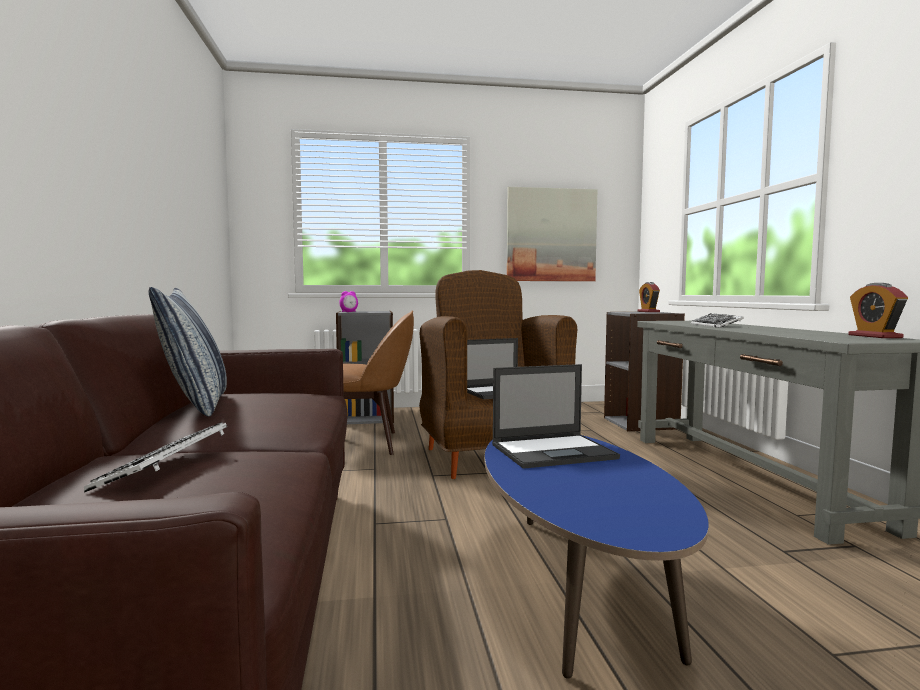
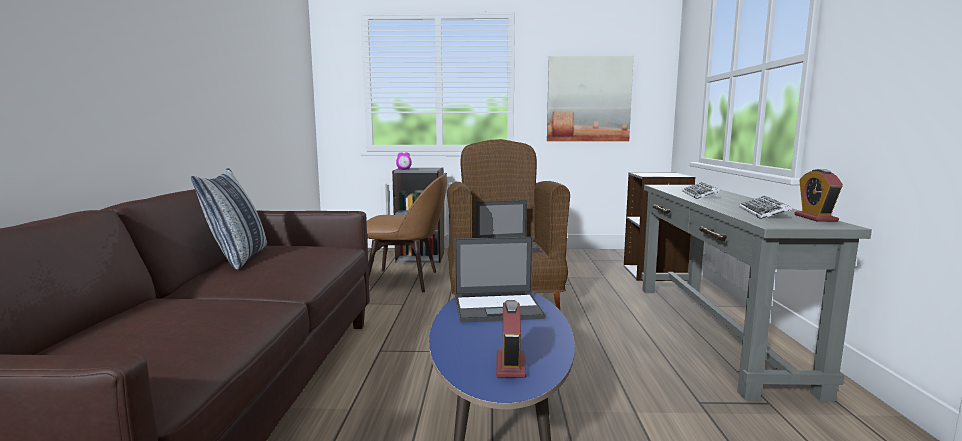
camera: 10 degrees right, 5 degrees up
keyboard [84,422,227,493] -> keyboard moved to [739,196,792,219]
alarm clock [638,282,660,312] -> alarm clock moved to [496,300,526,378]

